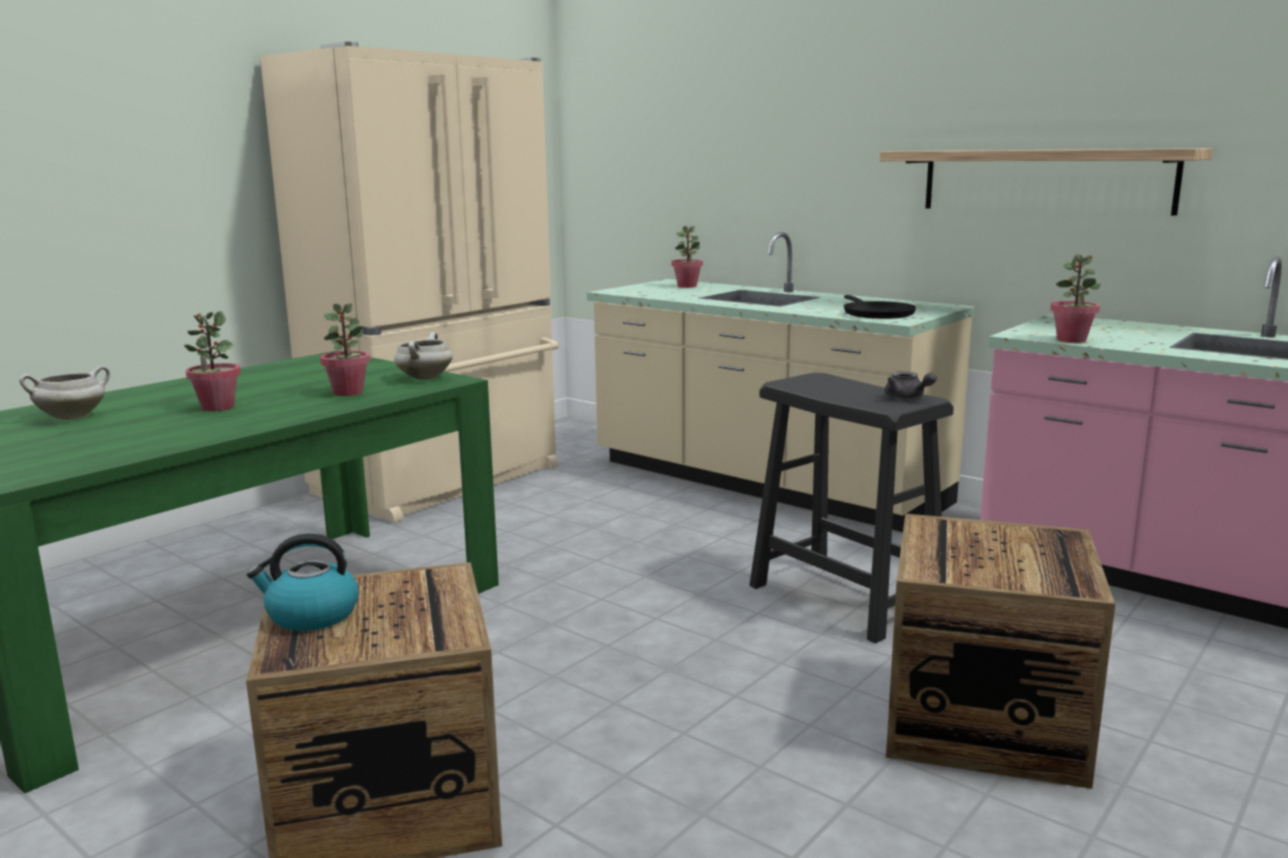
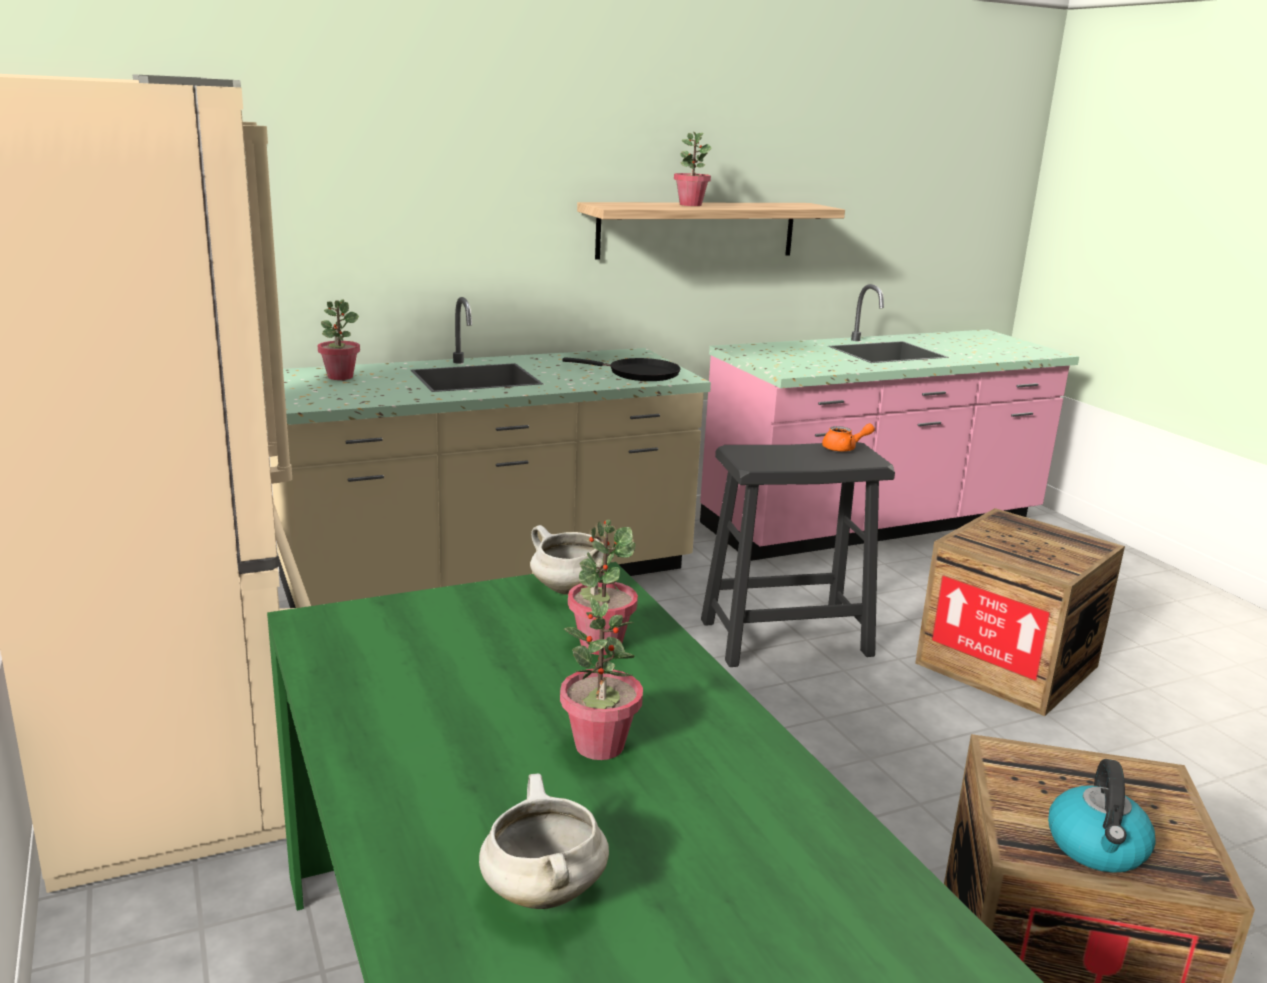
camera: 65 degrees left, 5 degrees up
grey teapot [885,371,937,399] -> orange teapot [822,423,875,452]
potted plant [1050,253,1101,343] -> potted plant moved to [674,132,712,206]

